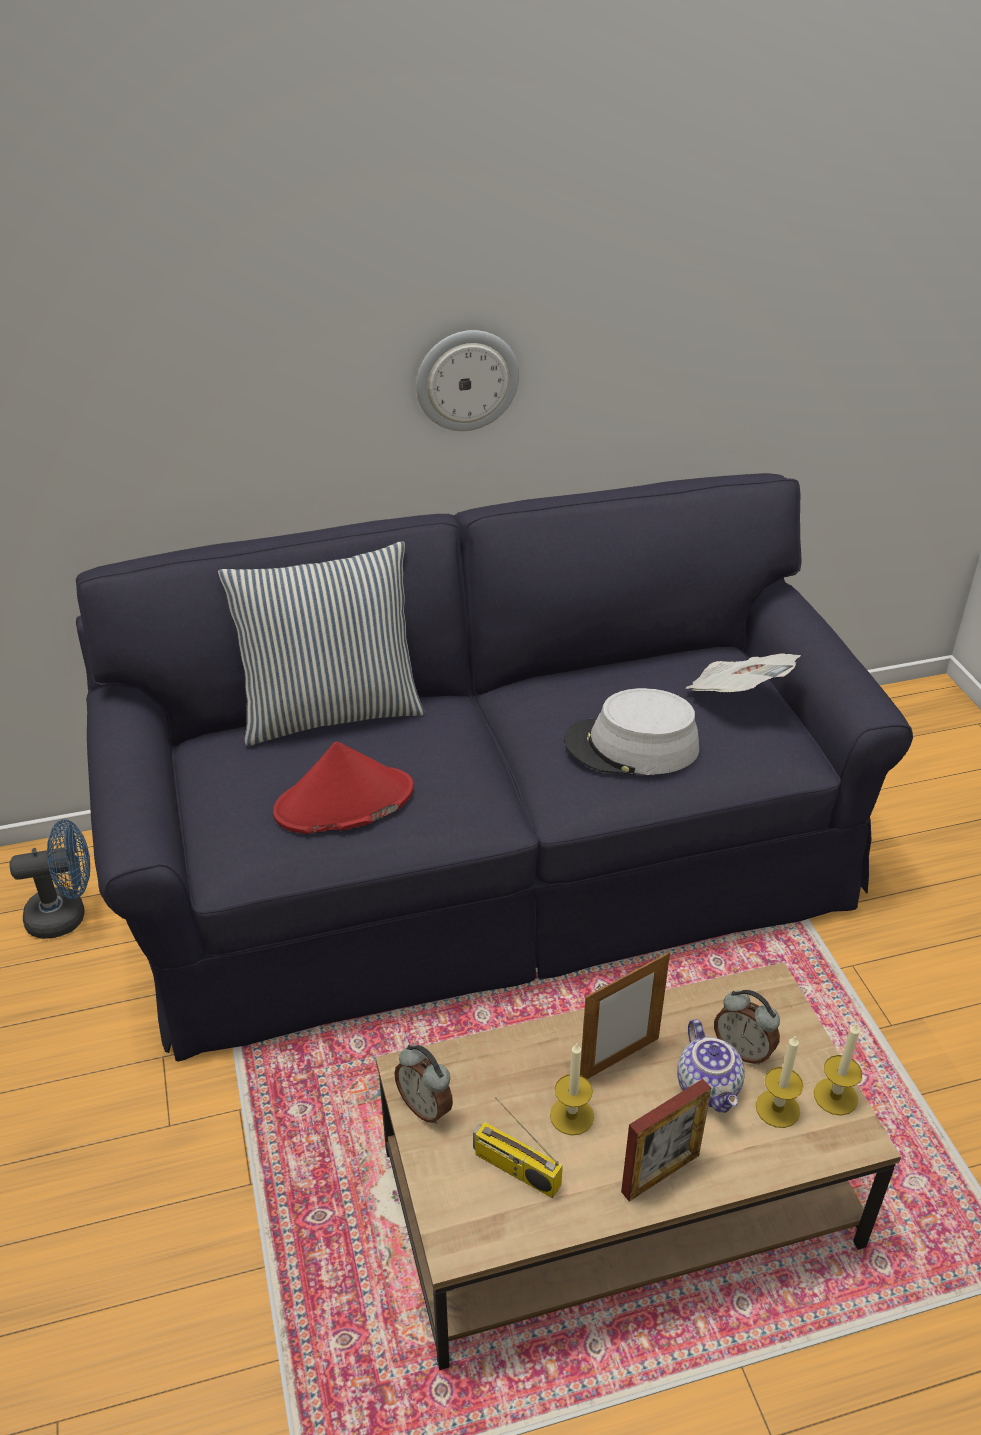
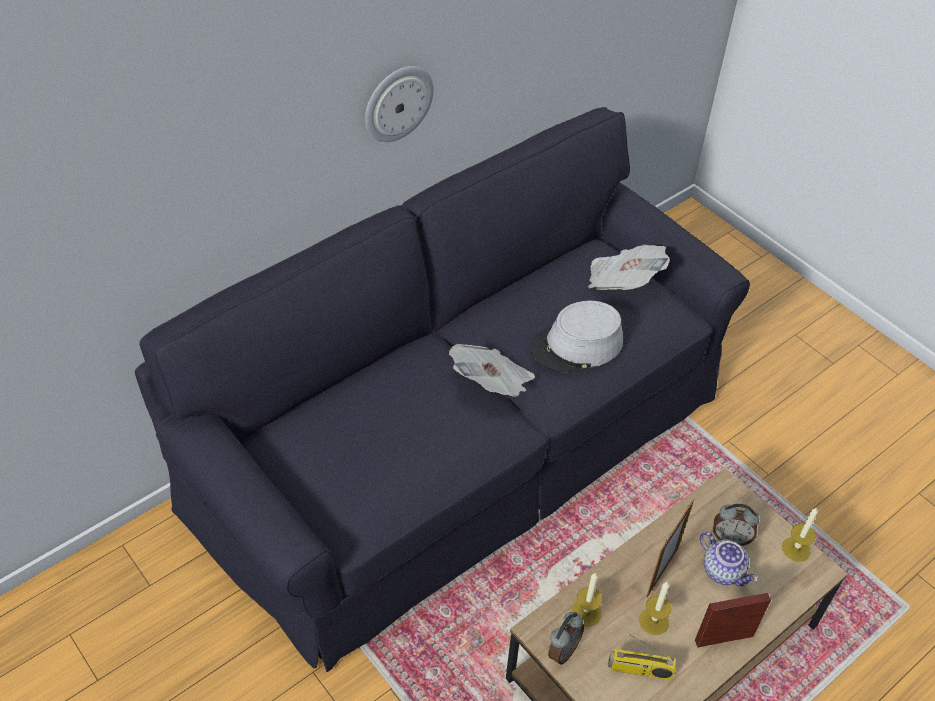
camera: 25 degrees left, 10 degrees up
blue fan [9,820,90,939] -> none
pillow [218,541,425,746] -> none
red hat [273,741,414,834] -> none
alarm clock [394,1045,453,1124] -> alarm clock turned 75 degrees counterclockwise [548,612,584,665]
picture frame [621,1079,711,1201] -> picture frame turned 135 degrees counterclockwise [695,593,771,648]
candle [756,1035,803,1128] -> candle moved to [572,572,602,626]
none -> newspaper [449,344,535,397]

